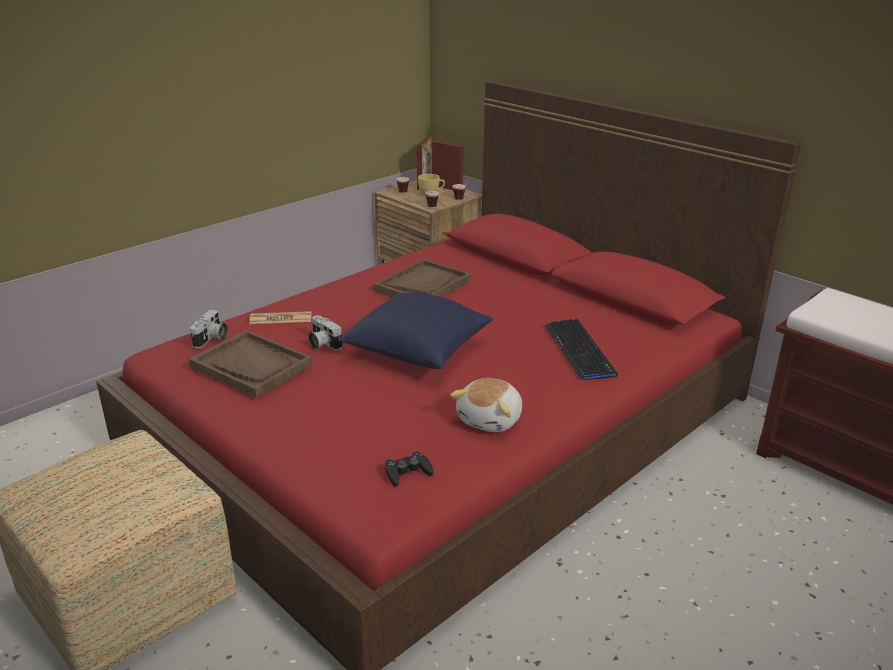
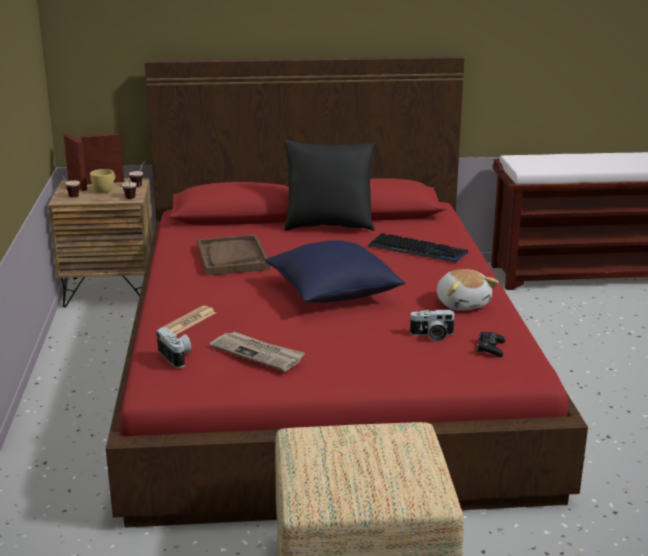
camera: 50 degrees left, 5 degrees down
brown tray [189,330,313,398] -> newspaper [210,332,305,372]
camera [309,315,342,350] -> camera moved to [409,310,456,342]
none -> black pillow [284,140,376,231]

